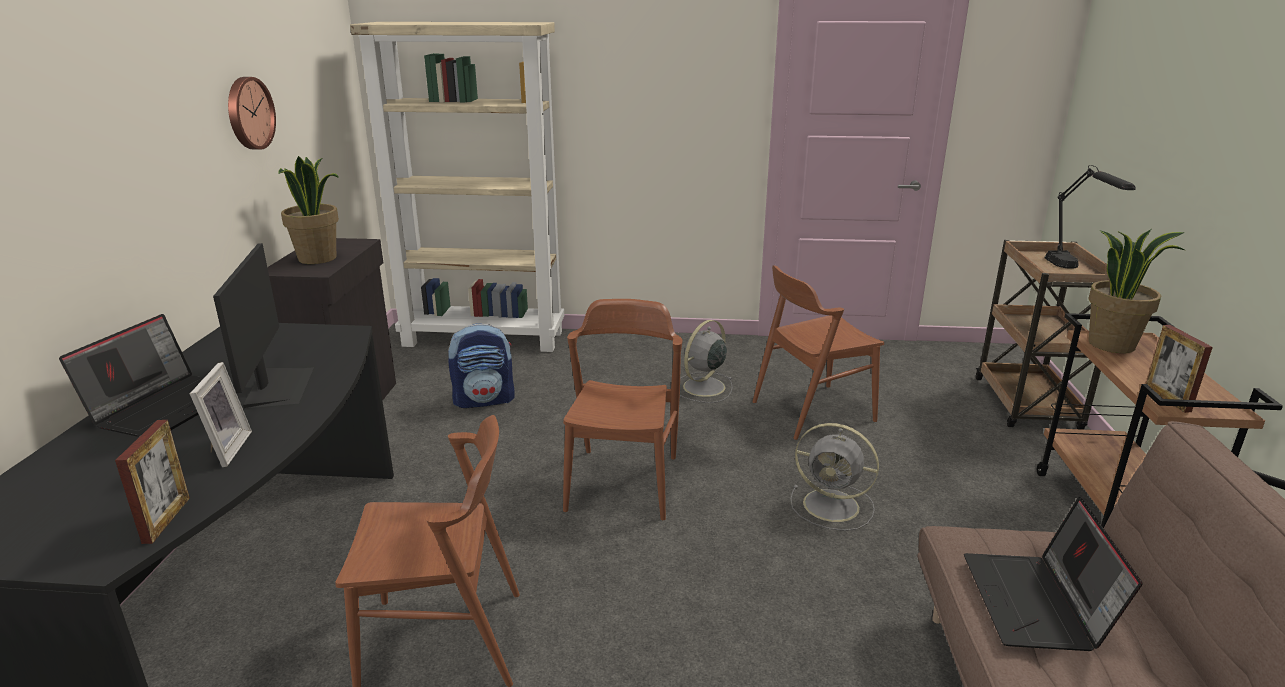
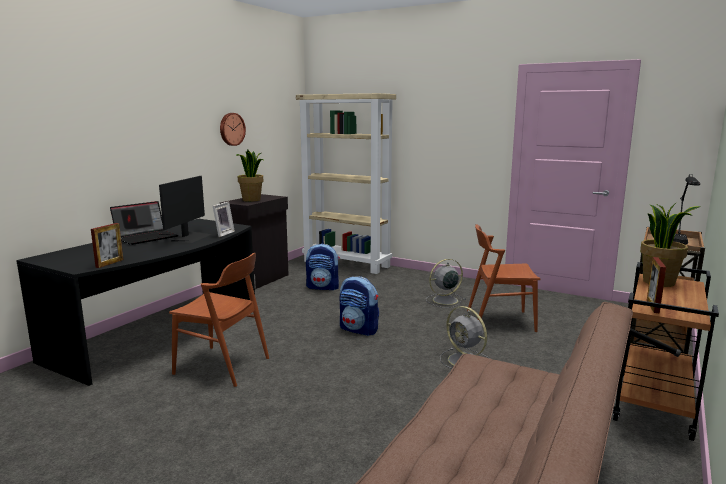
camera: 25 degrees right, 10 degrees down
picture frame [190,362,252,467] -> picture frame moved to [213,201,235,237]
brown chair [563,299,683,520] -> backpack [340,276,379,336]
laptop [964,497,1143,651] -> none

